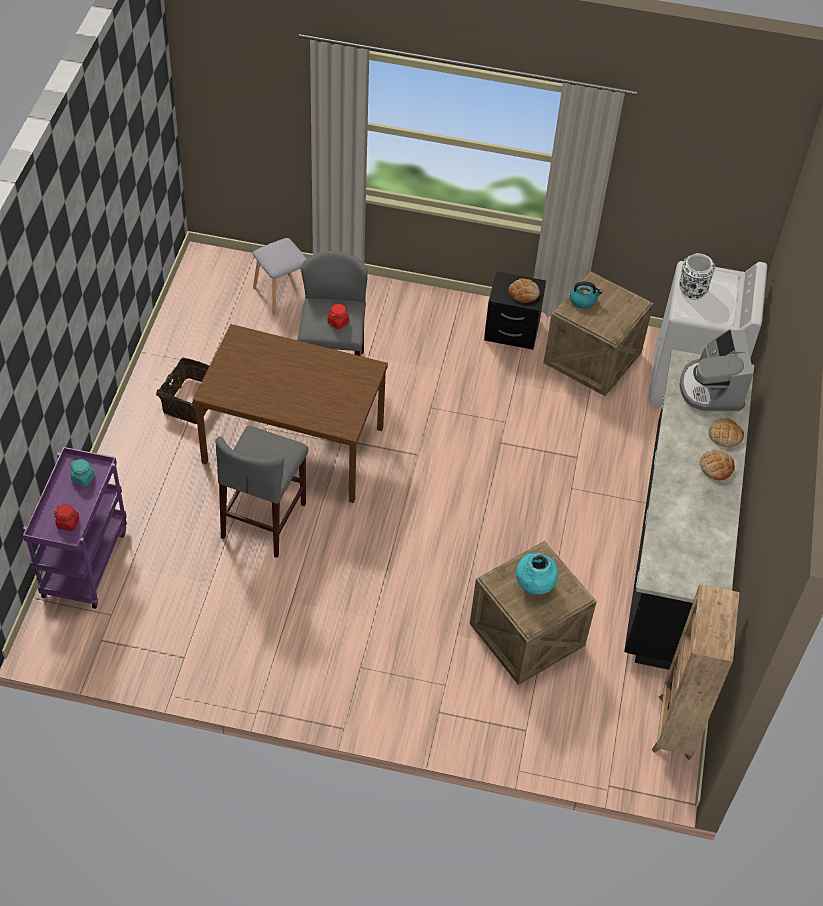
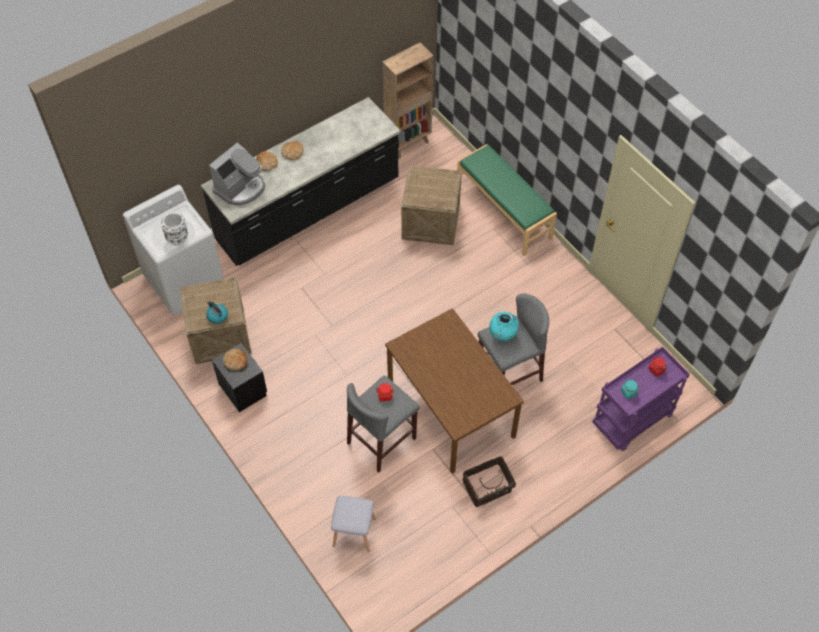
camera: 135 degrees left, 5 degrees up
turquoise vase [516,553,558,594] -> turquoise vase moved to [489,312,519,341]
none -> green bench [457,144,557,256]

